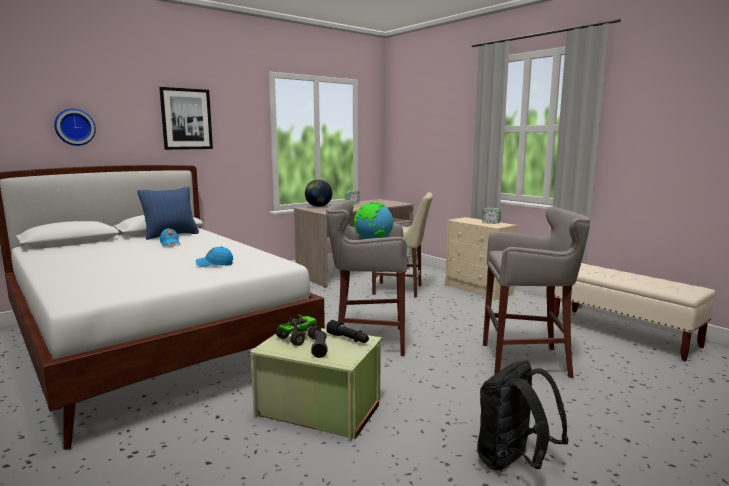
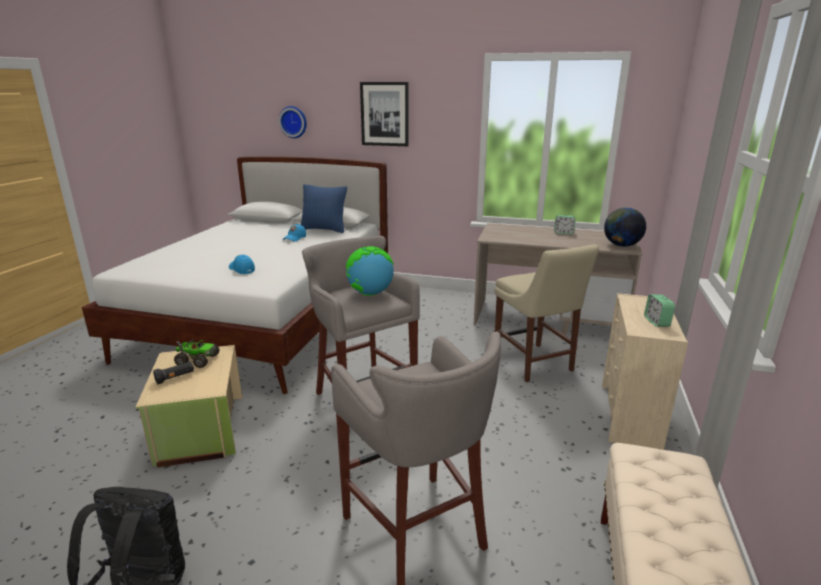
camera: 55 degrees right, 10 degrees up
green storage box [250,327,383,441] -> beige storage box [136,345,242,468]
globe [305,179,332,207] -> globe moved to [604,208,646,247]
black flashlight [326,320,369,343] -> none

